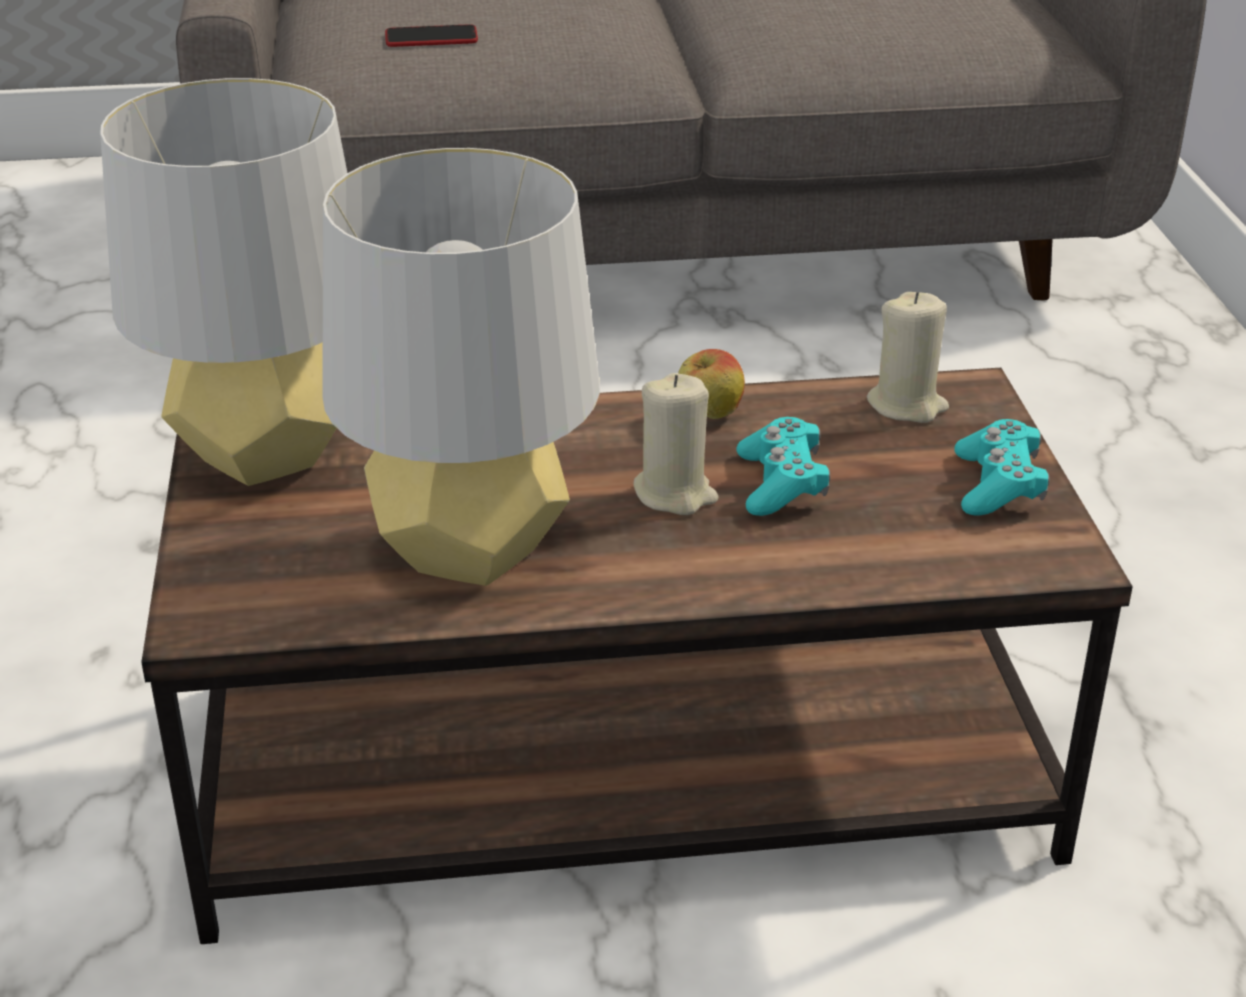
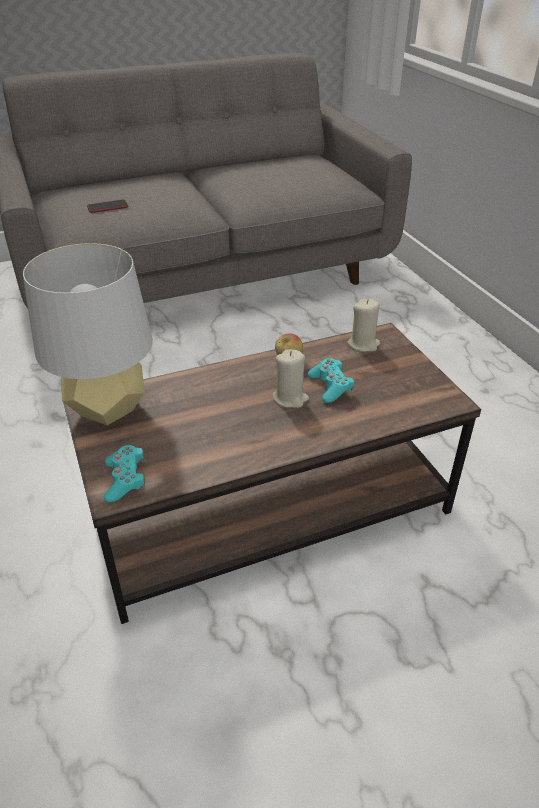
camera: 15 degrees left, 5 degrees up
grey table lamp [322,148,600,586] -> none
turquoise game controller [954,419,1049,516] -> turquoise game controller moved to [104,445,145,502]

